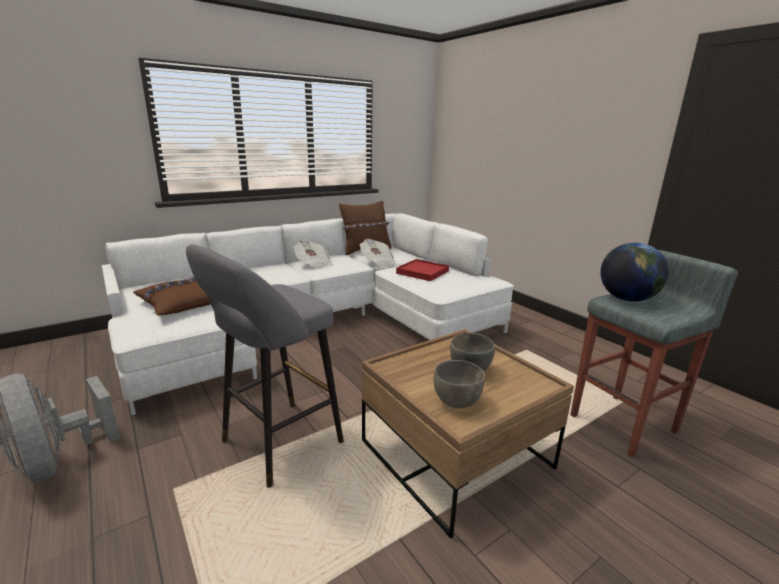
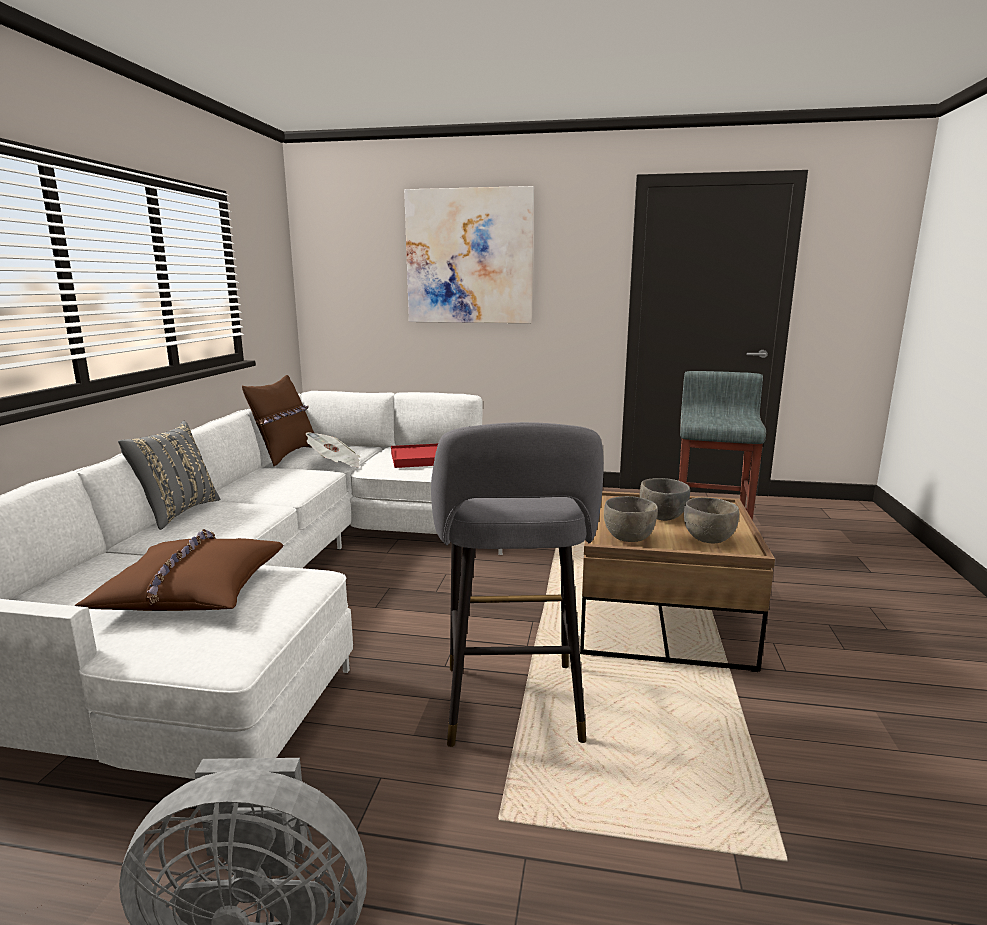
camera: 45 degrees left, 5 degrees down
newspaper [294,240,331,270] -> none
globe [600,243,669,302] -> none
none -> grey pillow [118,421,220,530]
none -> picture [404,186,534,323]
none -> grey bowl [604,496,658,542]

